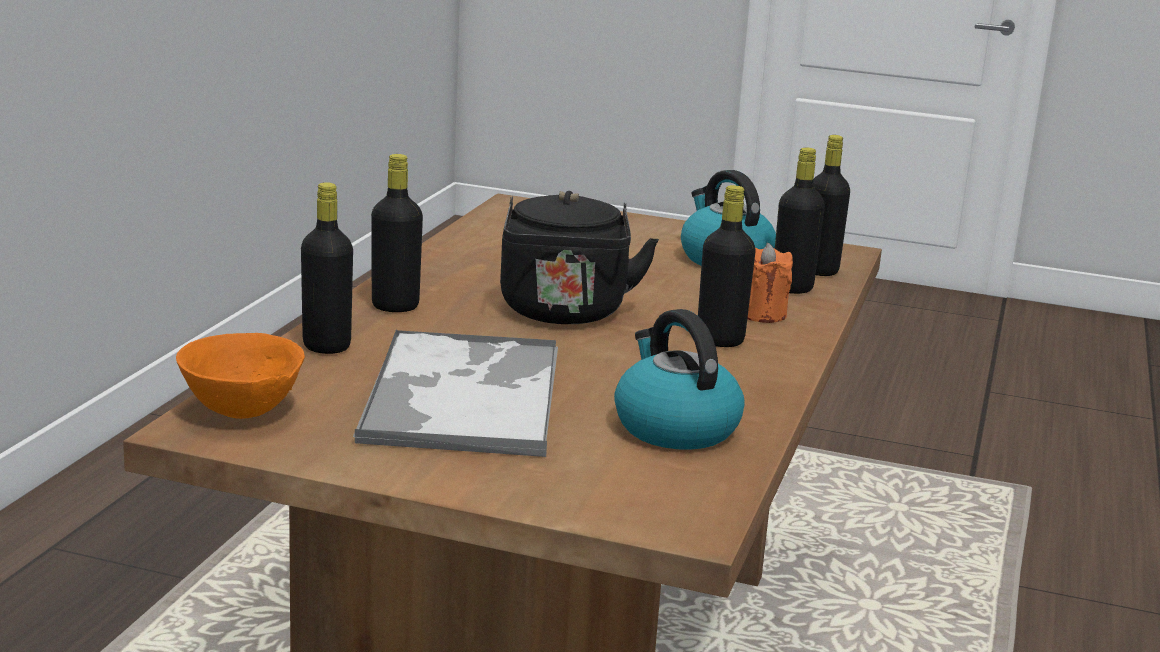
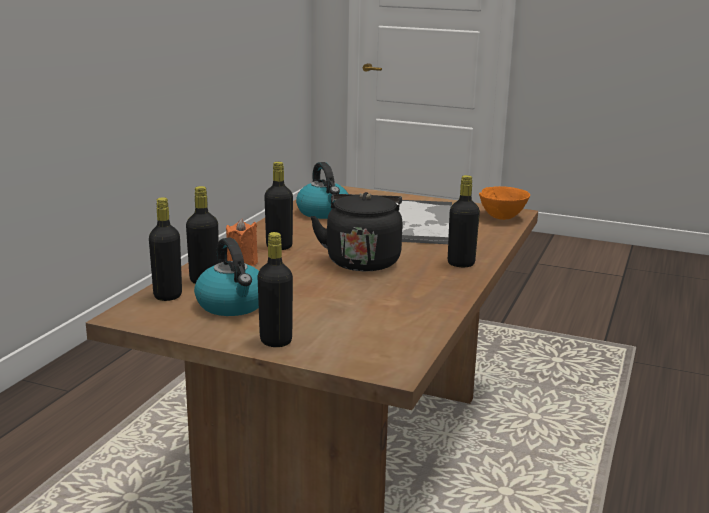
camera: 175 degrees left, 0 degrees up
black bottle [301,182,353,354] -> black bottle moved to [257,232,293,347]

